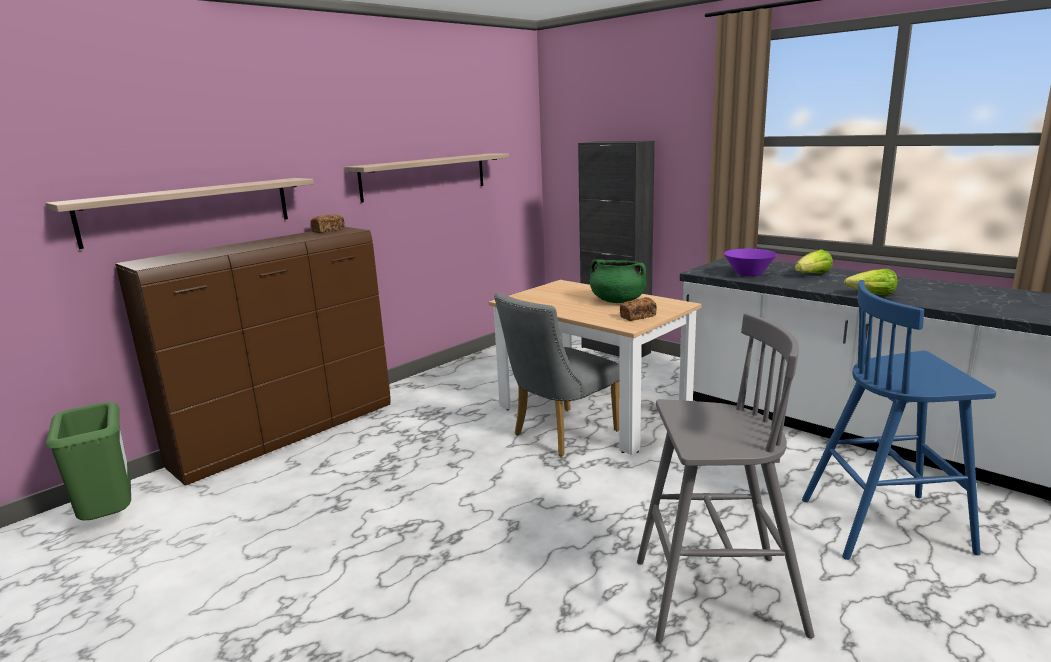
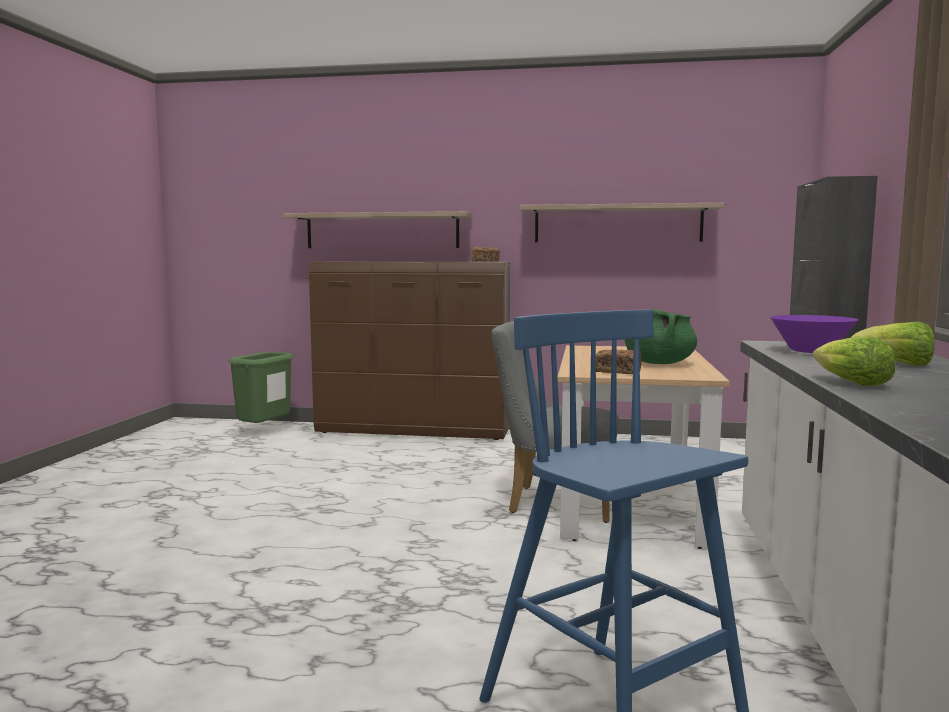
camera: 55 degrees right, 10 degrees down
grey stool [637,313,814,643] -> none

